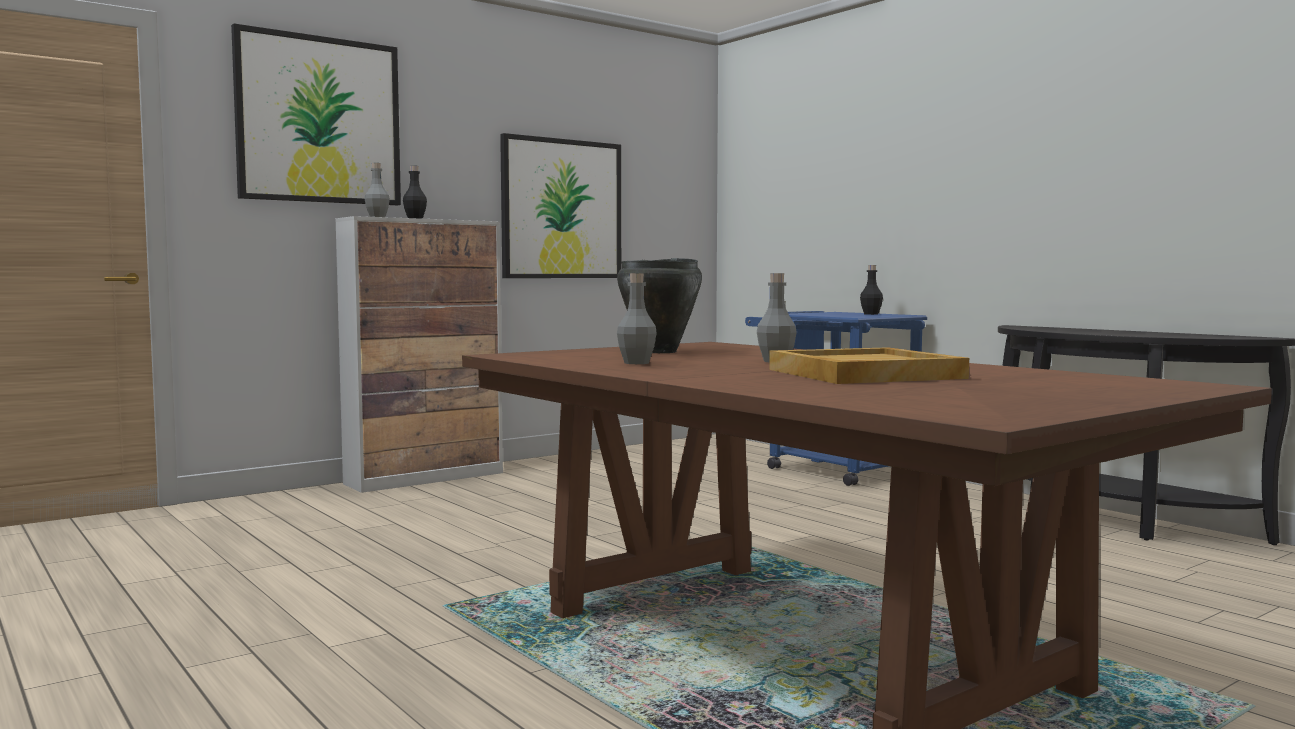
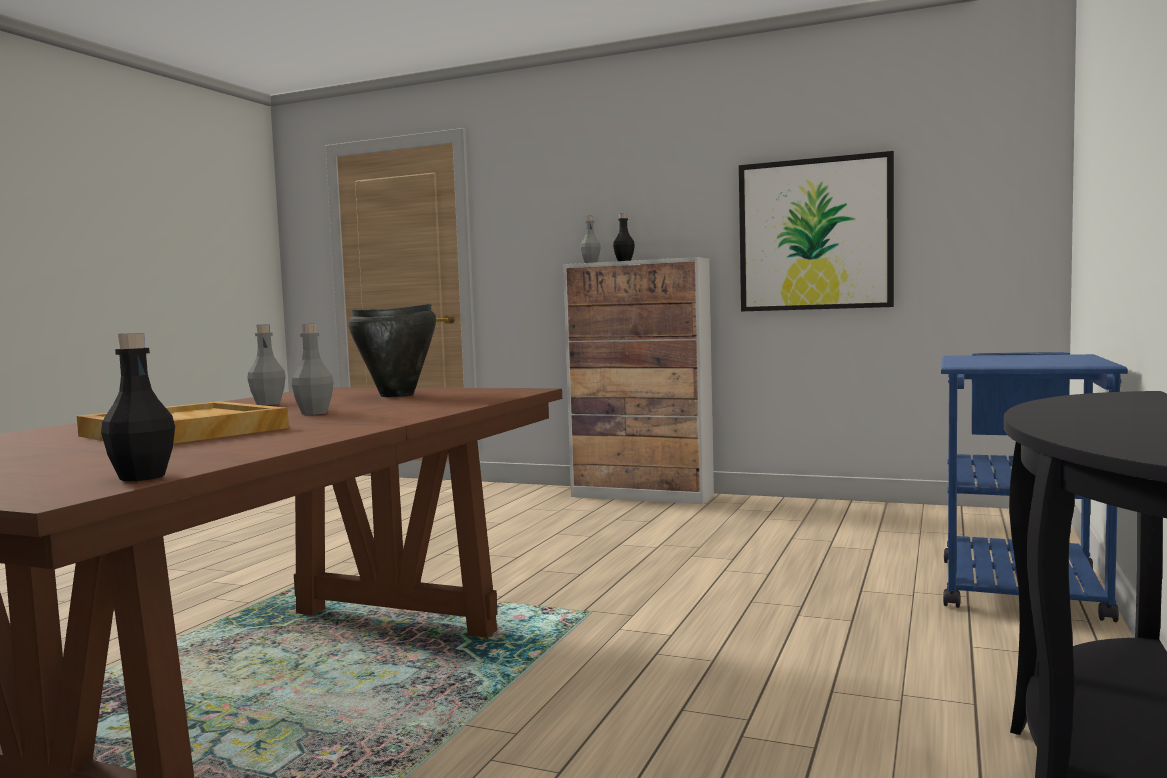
camera: 60 degrees right, 0 degrees up
picture [231,24,401,205] -> none
black bottle [860,265,883,315] -> black bottle moved to [101,333,175,481]

